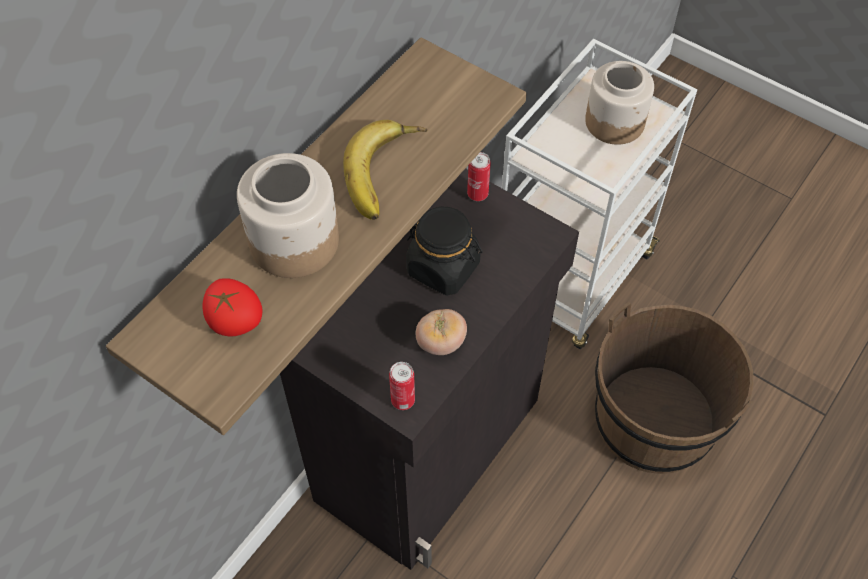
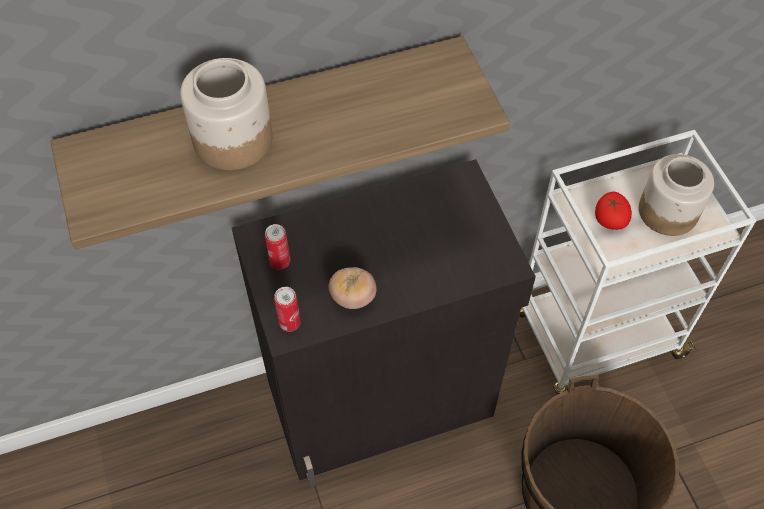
camera: 35 degrees right, 0 degrees up
tomato [202,278,263,337] -> tomato moved to [595,191,632,230]
banana [343,120,427,220] -> none
black jar [406,207,482,296] -> none
can [467,152,491,201] -> can moved to [265,224,290,270]

